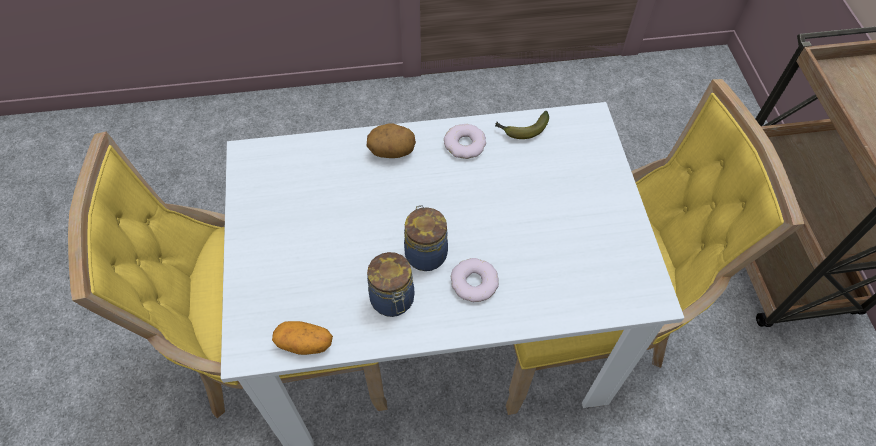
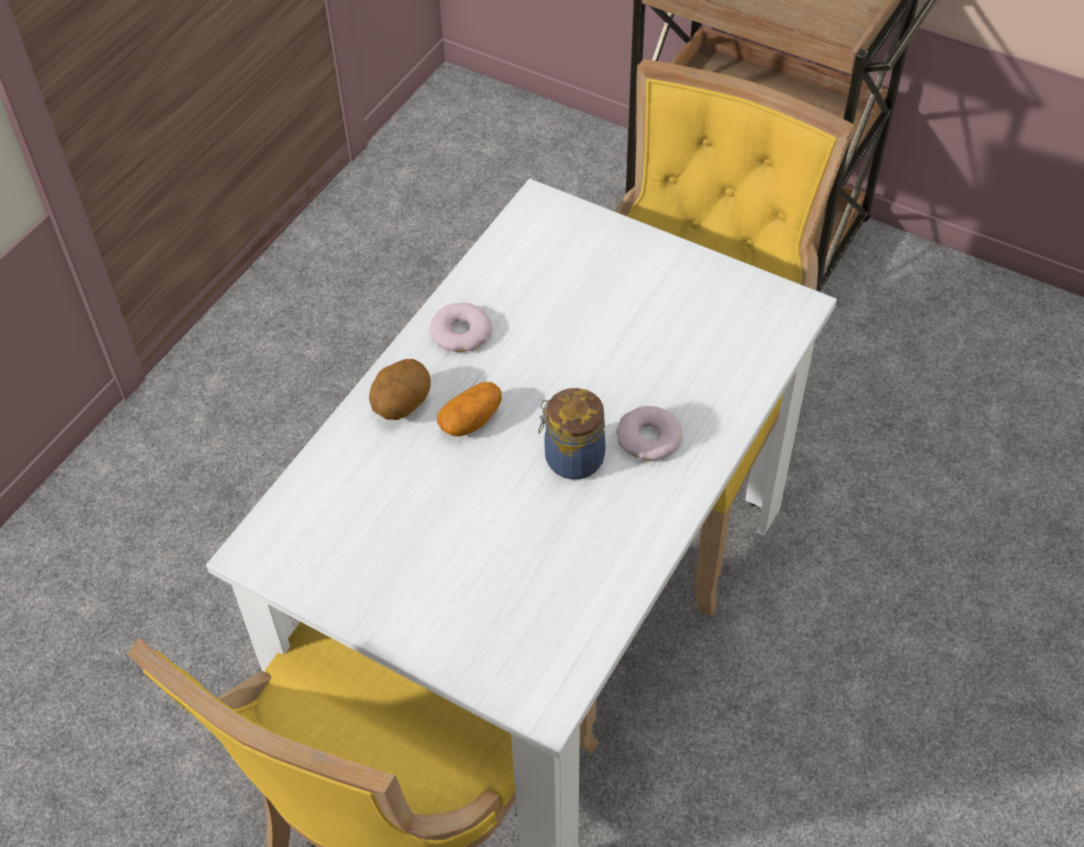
camera: 50 degrees left, 5 degrees down
potato [272,321,333,355] -> potato moved to [437,382,502,437]
jar [367,252,414,317] -> none
banana [495,110,549,139] -> none

